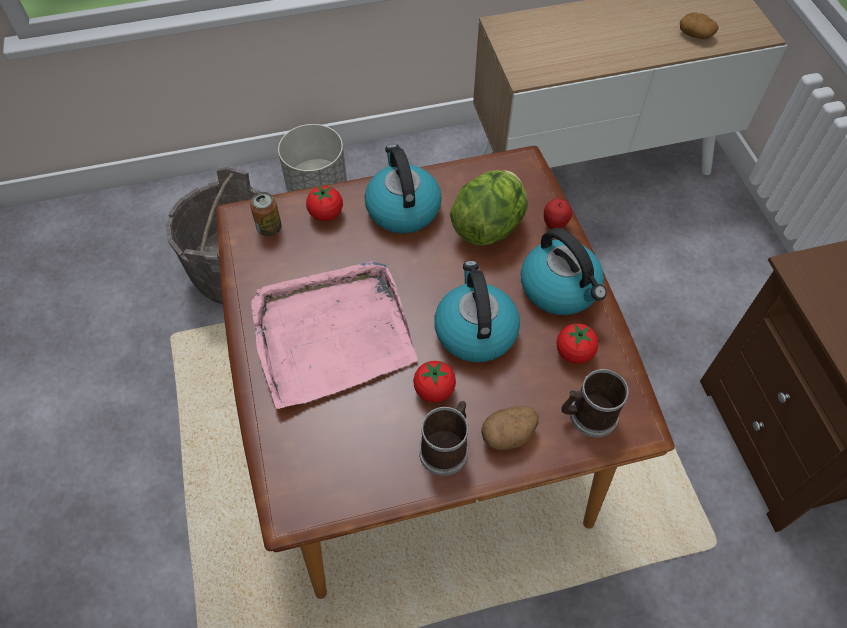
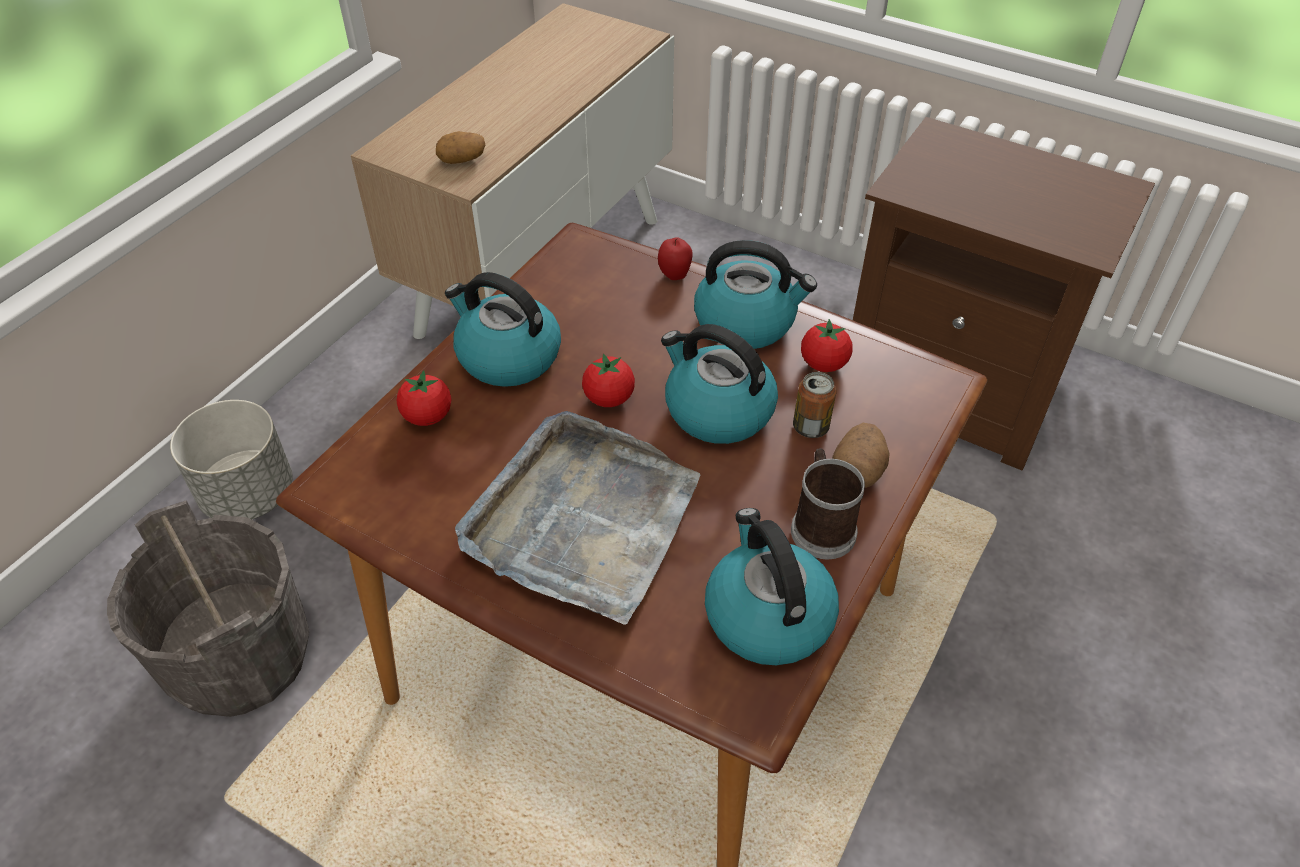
camera: 45 degrees left, 10 degrees down
can [250,192,282,236] -> can moved to [793,372,837,438]
pink tray [251,261,418,409] -> grey tray [455,411,701,625]
tomato [413,361,456,403] -> tomato moved to [582,353,635,407]
lettuce [450,170,528,246] -> none
mug [561,369,629,437] -> none
potato [680,12,719,39] -> potato moved to [436,131,485,164]
none -> kettle [705,508,839,665]

